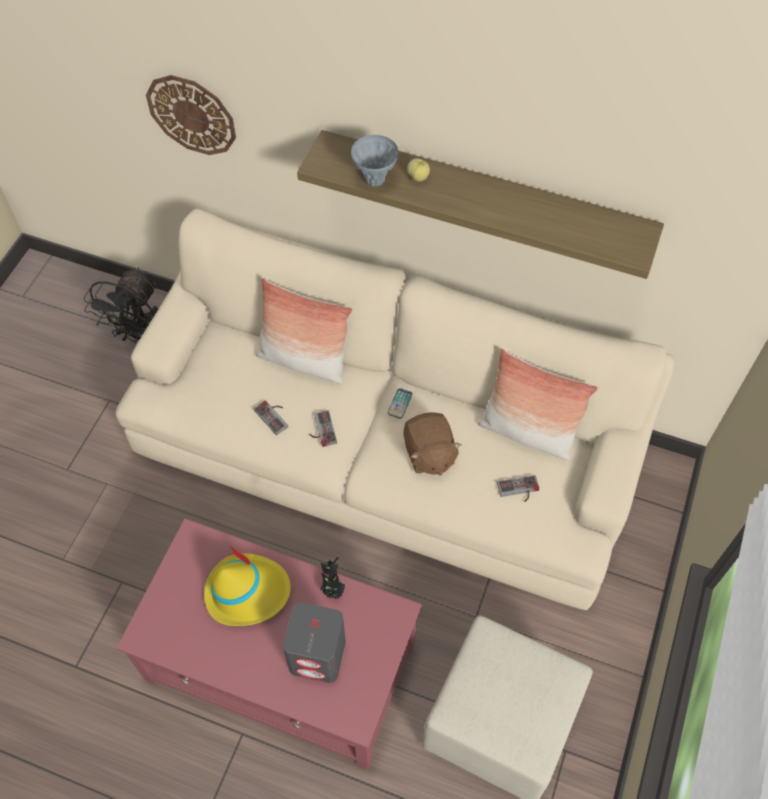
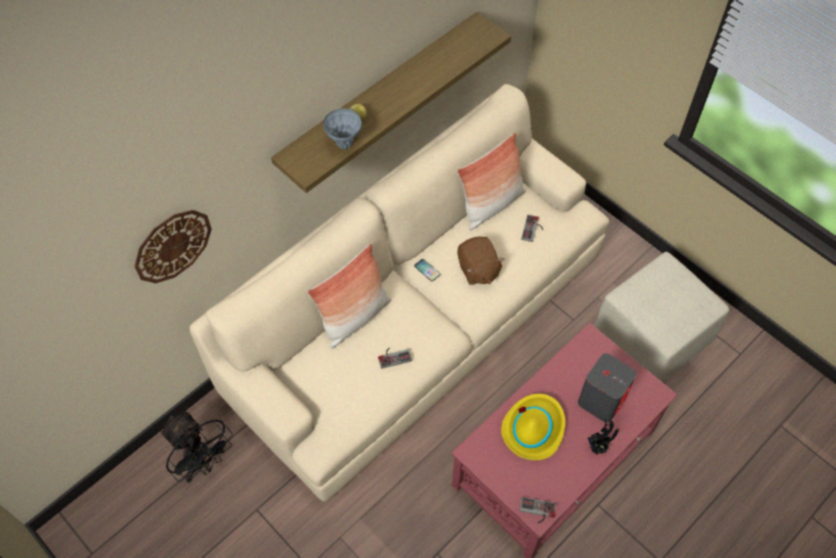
camera: 65 degrees left, 0 degrees up
game controller [309,410,337,447] -> game controller moved to [520,497,556,523]
potted plant [320,557,346,599] -> potted plant moved to [588,418,619,455]
brown plush toy [403,412,462,476] -> brown plush toy turned 60 degrees clockwise [457,237,504,285]

